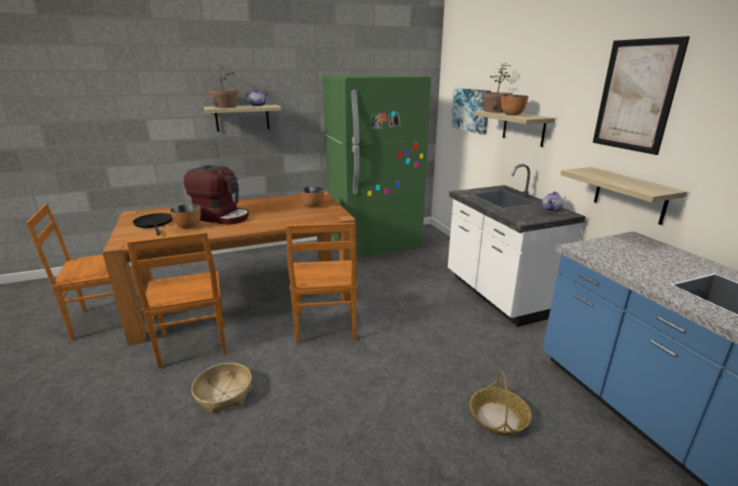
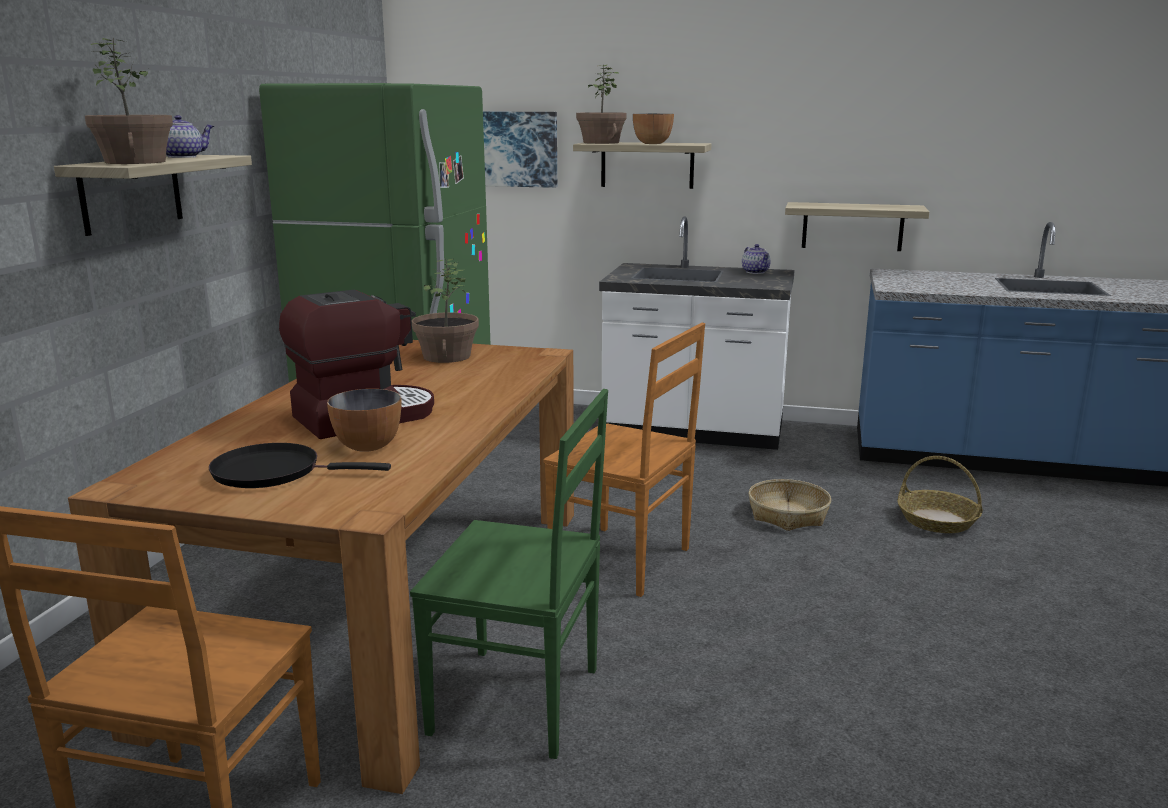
camera: 55 degrees left, 5 degrees down
brown chair [127,232,227,368] -> green chair [410,389,608,759]
basket [191,363,252,413] -> basket moved to [748,479,831,531]
bowl [300,186,325,207] -> potted plant [412,259,479,363]
picture [593,36,690,155] -> none

